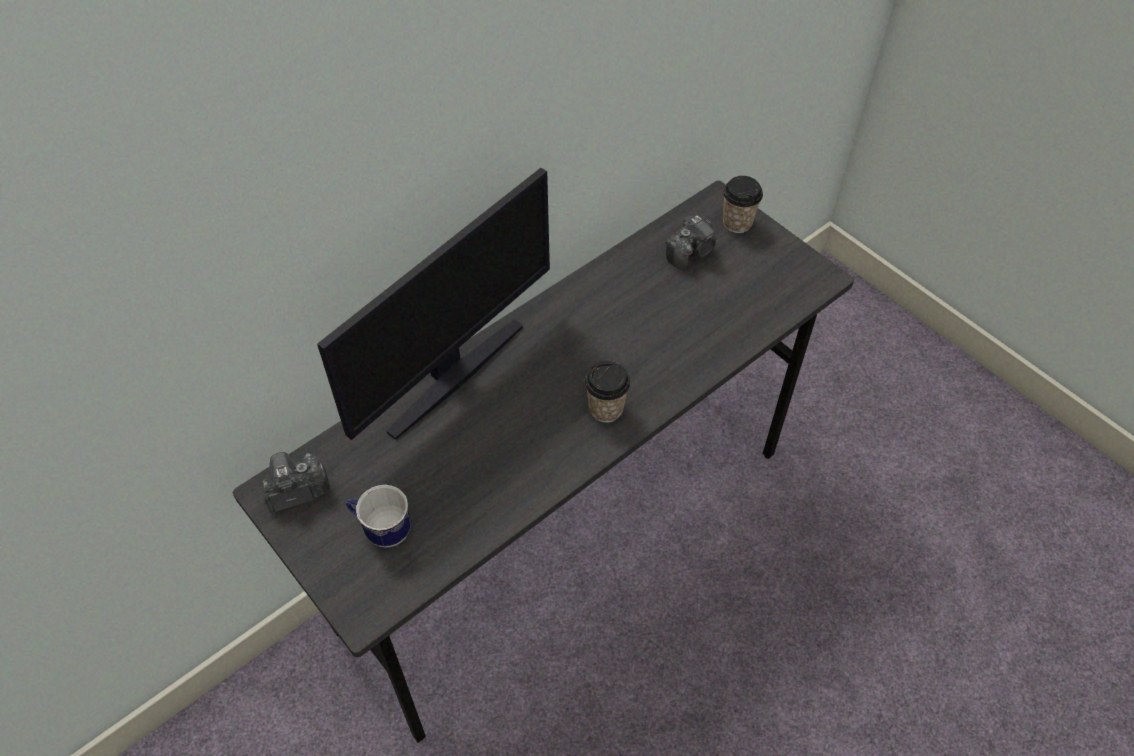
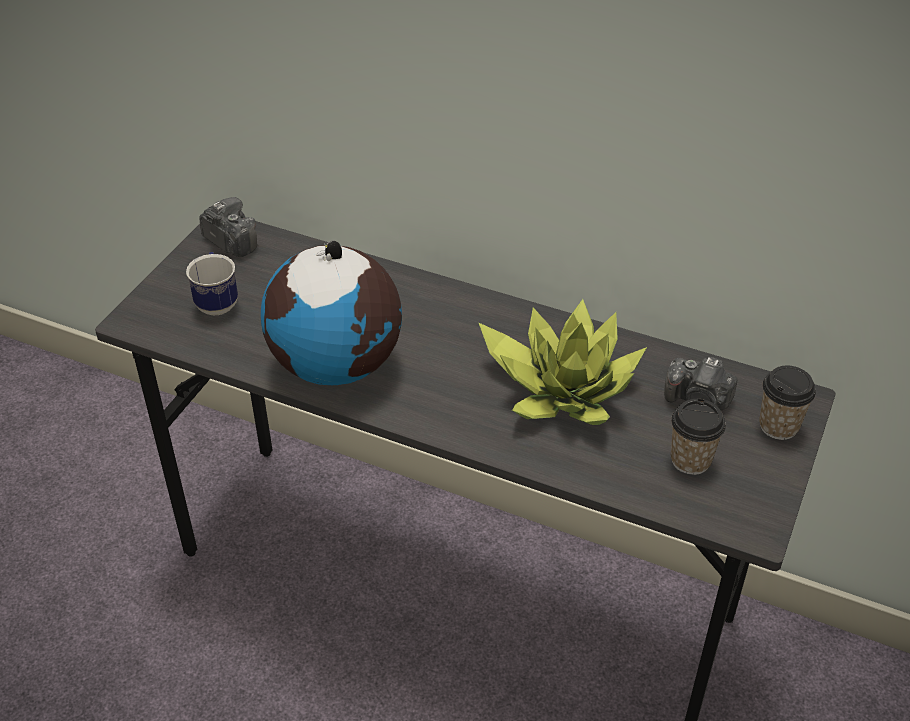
camera: 65 degrees right, 10 degrees down
monitor [317,168,550,440] -> none
cup [585,361,630,423] -> cup moved to [671,399,726,475]
none -> globe [261,241,402,385]
none -> potted plant [478,299,647,425]

